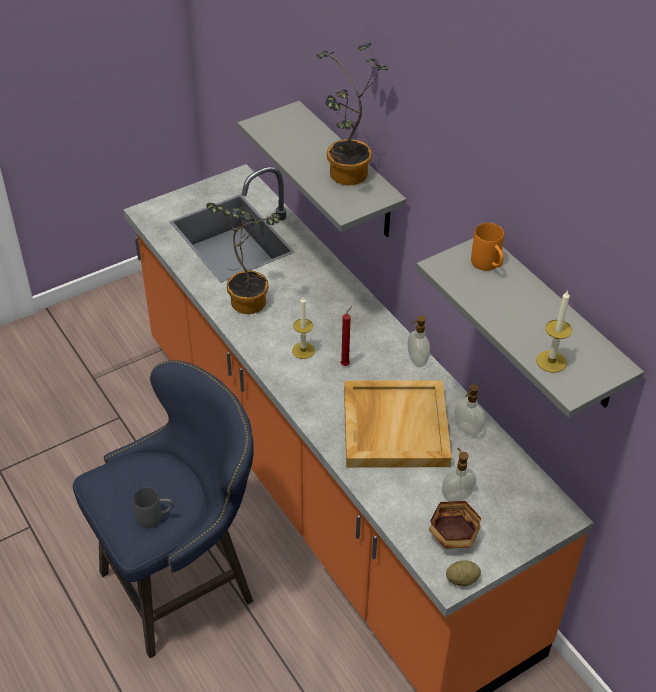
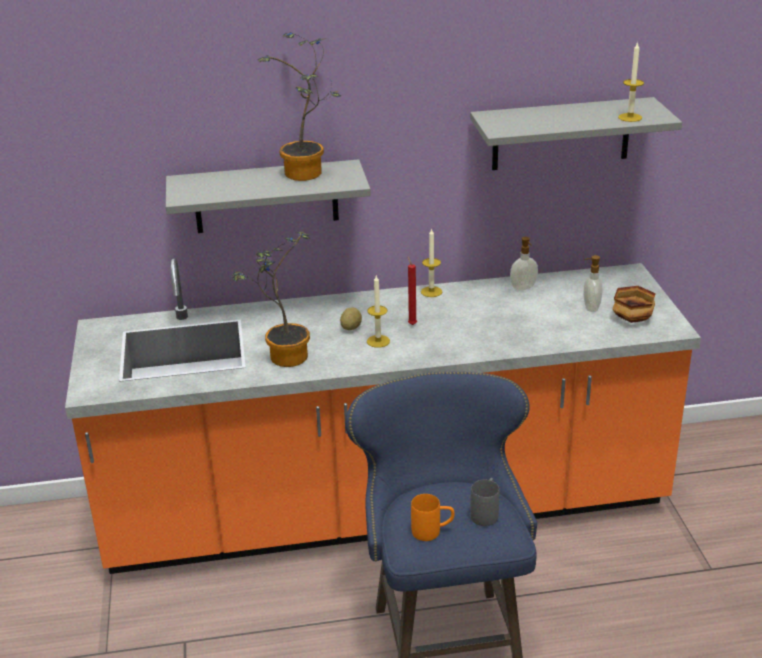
camera: 65 degrees left, 15 degrees down
beige tray [344,380,452,468] -> none
soap dispenser [408,315,430,367] -> candle [421,228,442,297]
potato [446,560,481,586] -> potato moved to [340,308,362,330]
orange mug [471,223,504,271] -> orange mug moved to [411,494,455,541]

